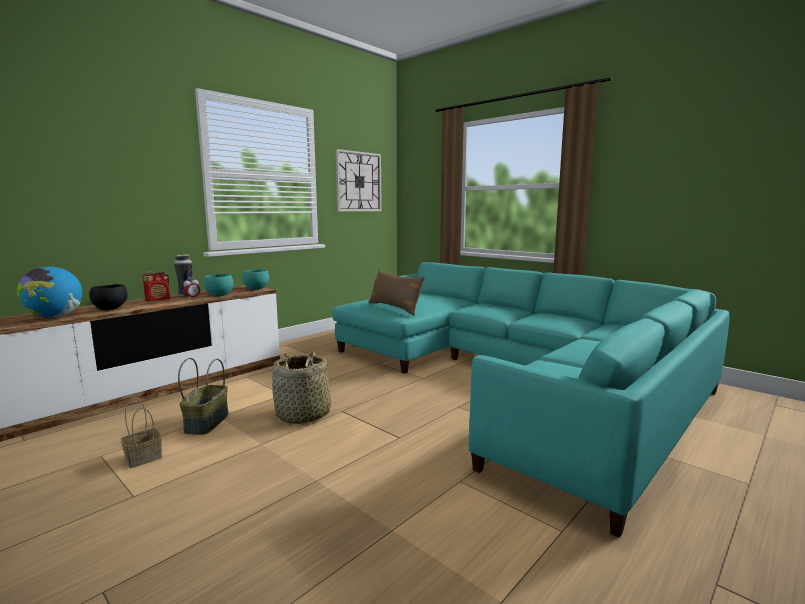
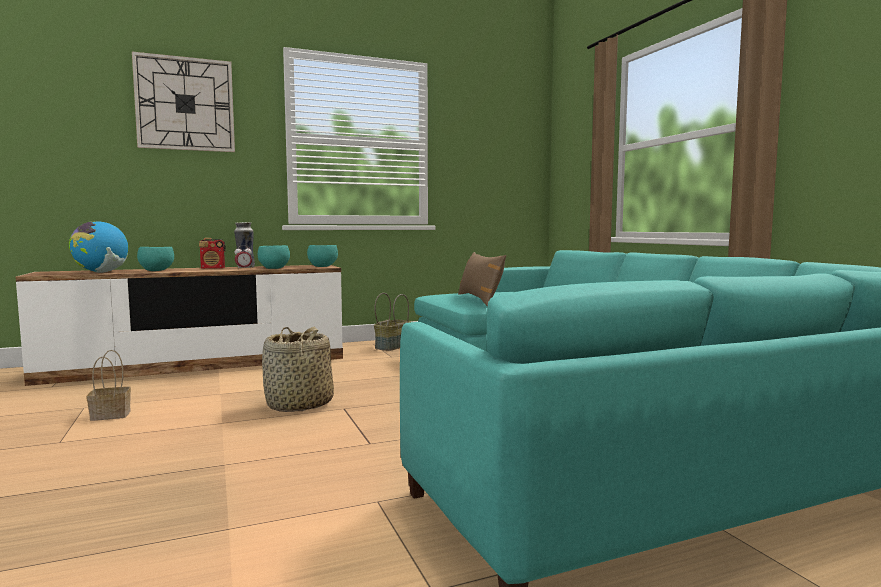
camera: 25 degrees right, 5 degrees down
black bowl [89,284,128,310] -> turquoise bowl [137,247,174,271]
basket [178,358,229,435] -> basket moved to [374,293,411,351]
wall clock [335,149,382,211] -> wall clock moved to [132,52,235,152]

